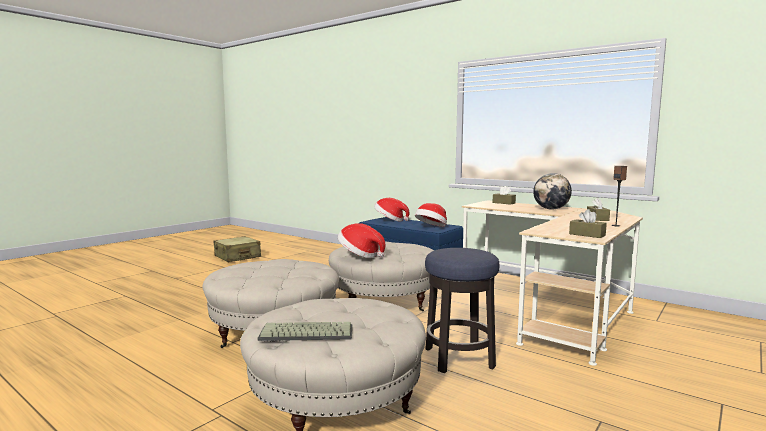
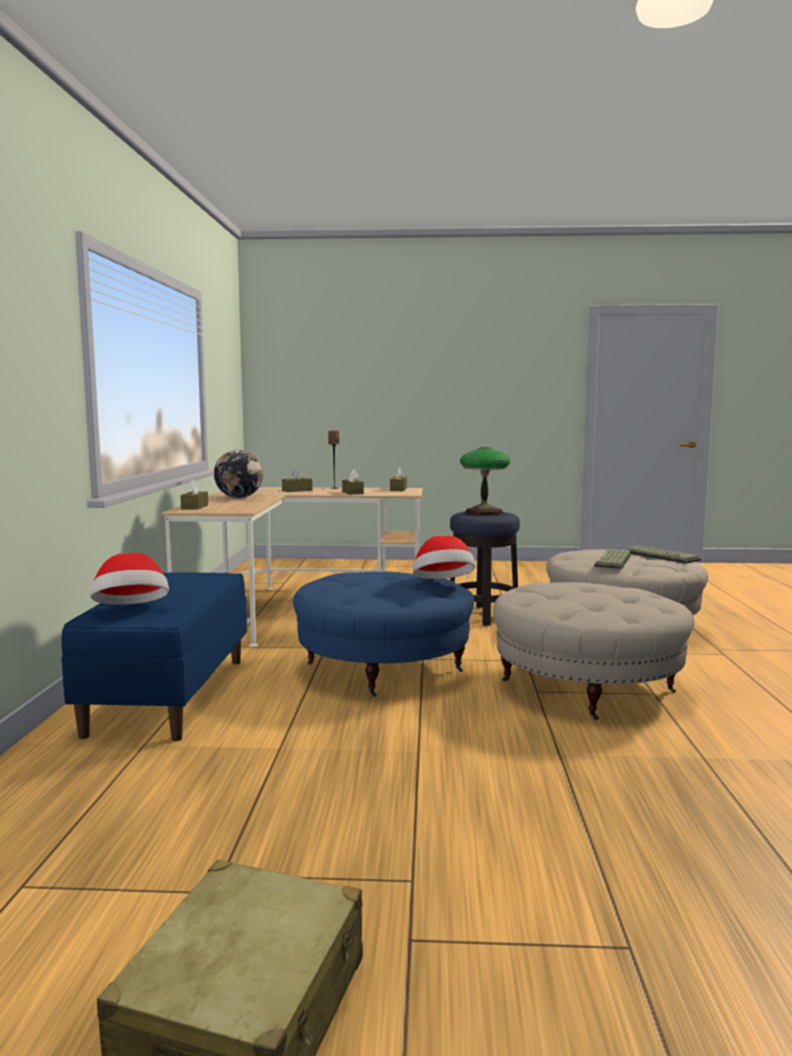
camera: 125 degrees left, 0 degrees up
beige ottoman [329,242,434,312] -> blue ottoman [293,572,474,697]
hat [415,203,447,227] -> none
none -> brown tissue box [342,469,364,495]
none -> table lamp [460,447,510,515]
none -> keyboard [594,549,631,569]

